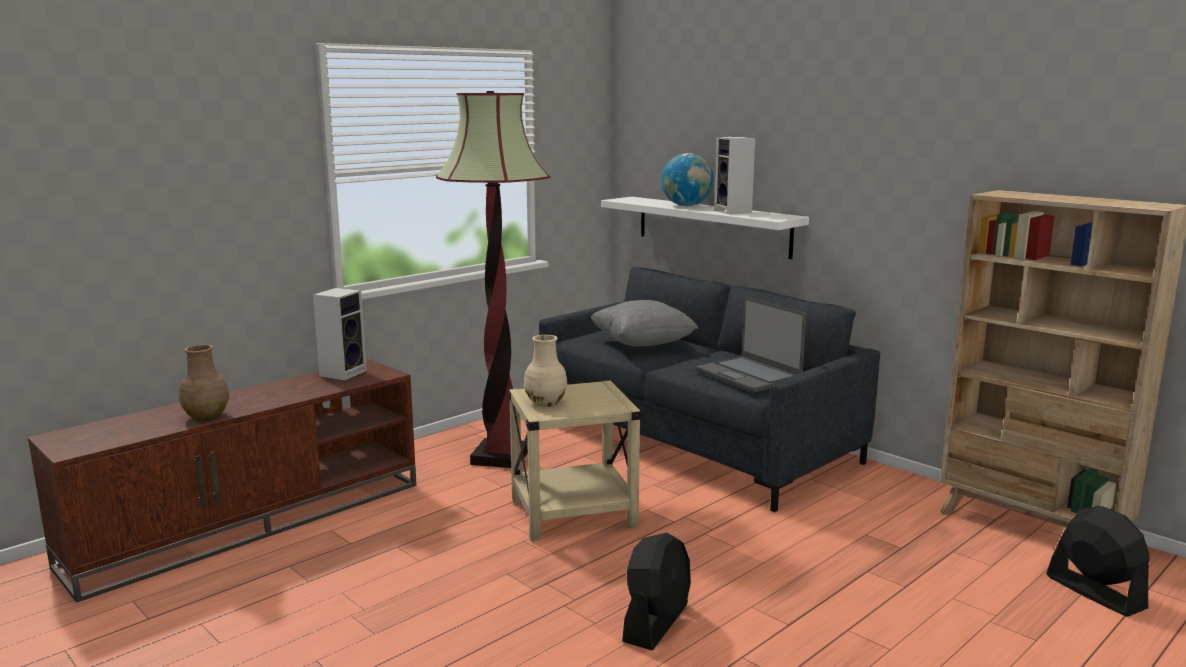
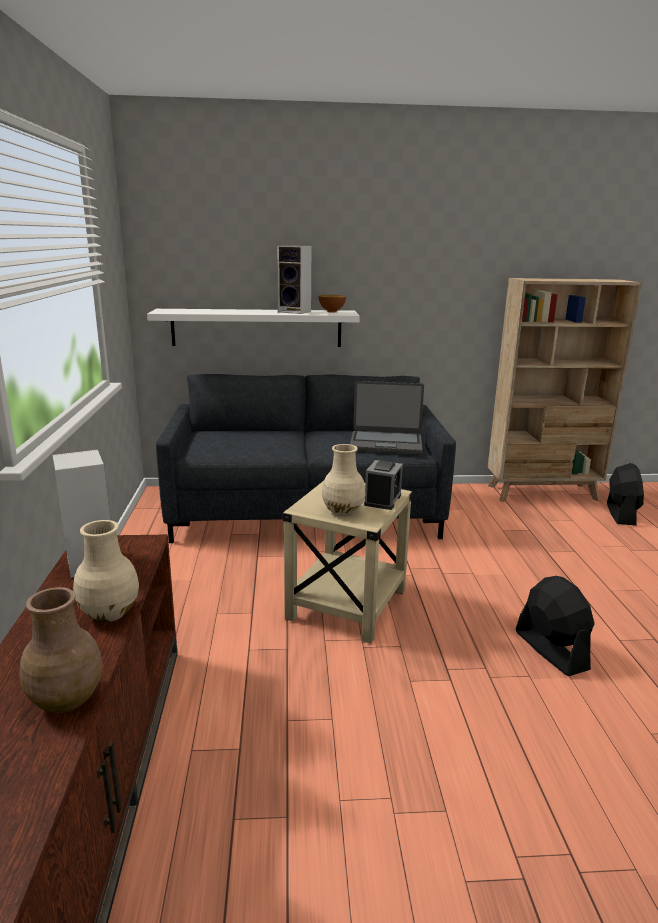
camera: 50 degrees left, 5 degrees up
floor lamp [436,91,550,468] -> none
grey pillow [591,300,698,346] -> none
globe [661,153,714,206] -> none
black fan [1046,505,1150,617] -> black fan turned 90 degrees clockwise [607,463,644,526]
none -> beige vase [73,520,139,622]
none -> bowl [318,295,346,313]
none -> alarm clock [364,460,403,510]

